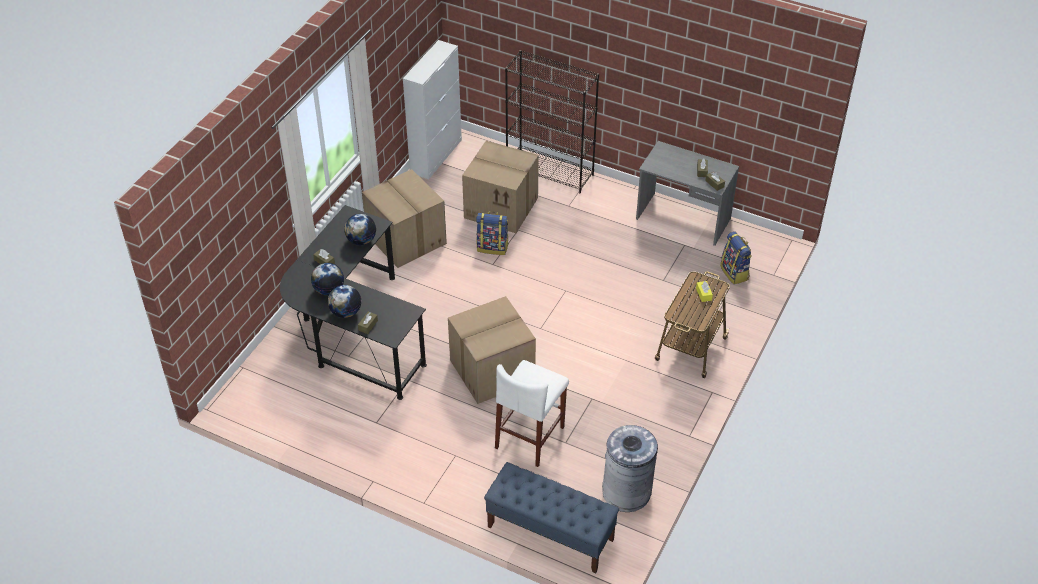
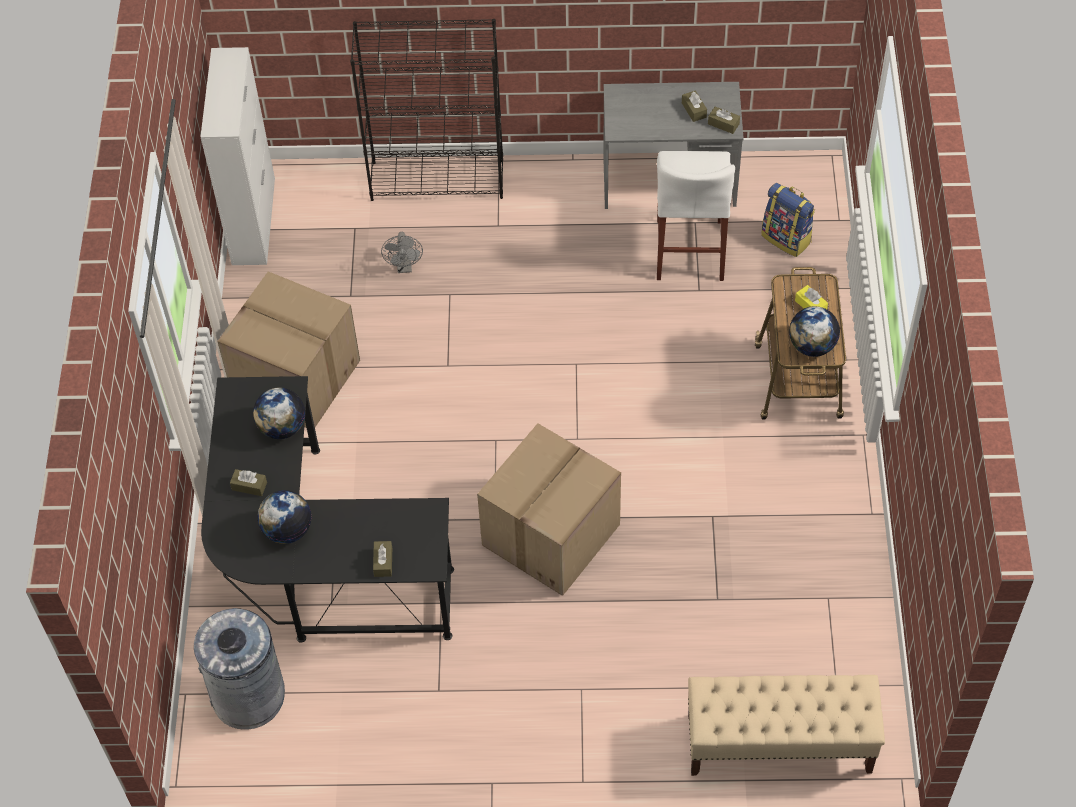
camera: 25 degrees left, 10 degrees up
globe [328,285,361,318] -> globe moved to [789,306,840,357]
cardboard box [462,141,539,233] -> grey fan [381,232,423,273]
backpack [476,211,509,255] -> none
blue bench [484,462,619,573] -> beige bench [688,675,885,776]
white stool [495,360,569,467] -> white stool moved to [657,151,735,281]
grey trash can [602,425,658,512] -> grey trash can moved to [194,608,285,730]

